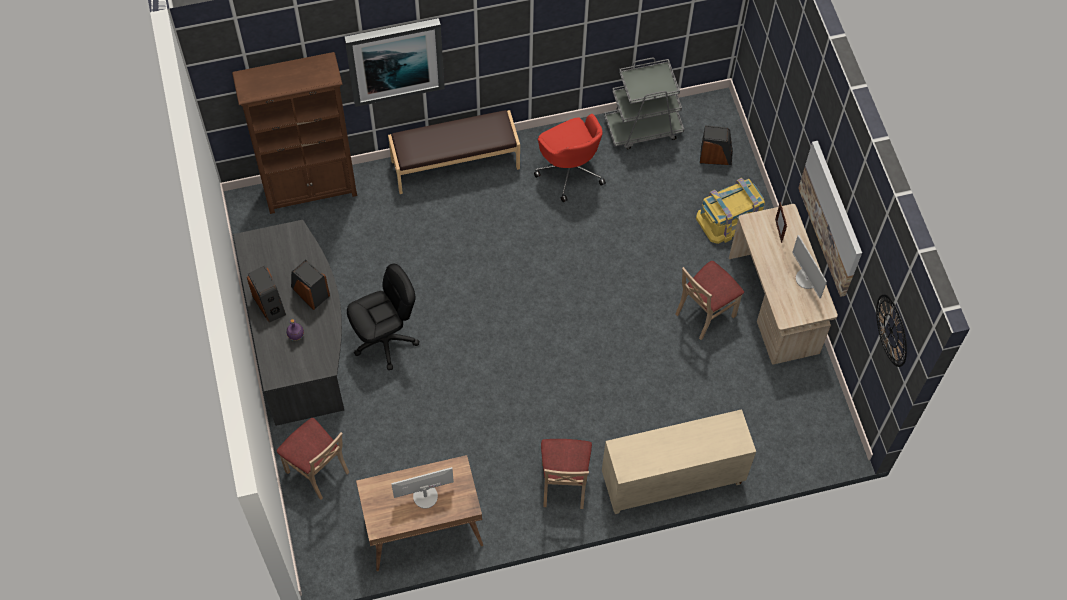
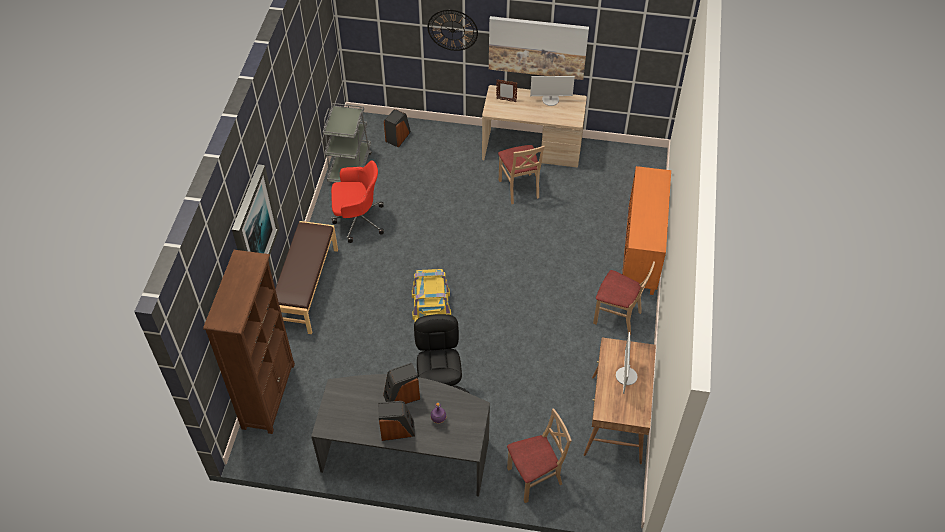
camera: 65 degrees left, 10 degrees down
beige cabinet [602,409,756,514] -> orange cabinet [622,166,671,295]
yellow storage box [696,178,765,244] -> yellow storage box moved to [412,269,451,323]
wall clock [876,295,907,367] -> wall clock moved to [428,10,478,51]

